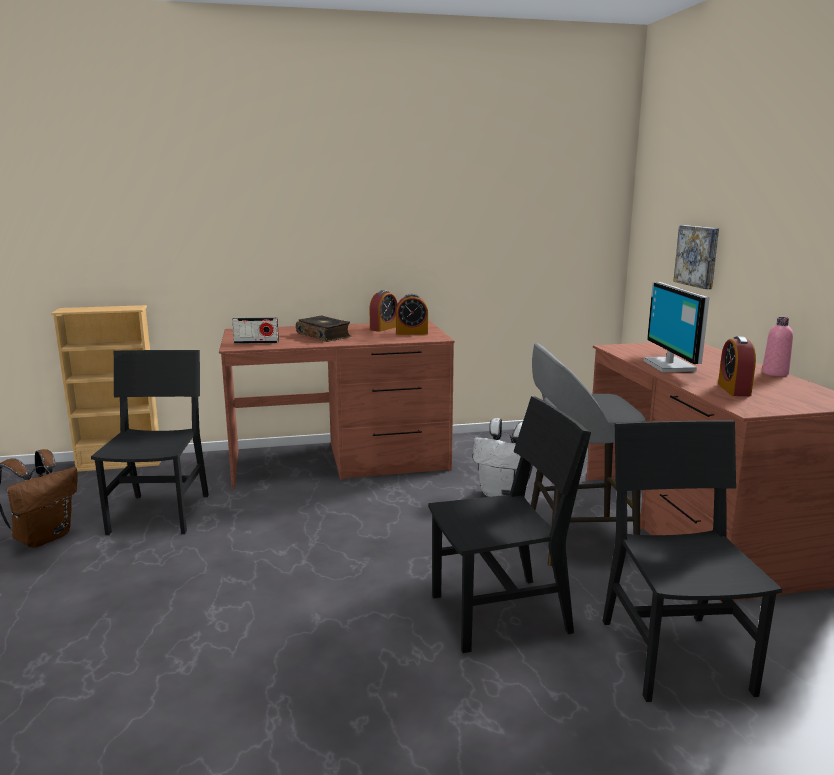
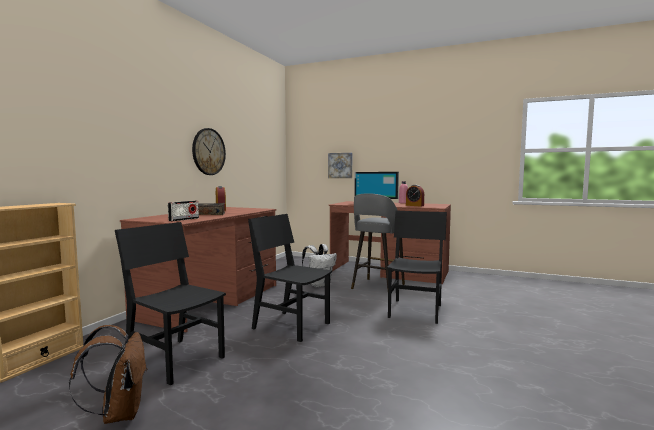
camera: 55 degrees left, 10 degrees down
alarm clock [396,294,428,335] -> none
black chair [603,421,782,702] -> black chair moved to [248,214,332,342]
none -> wall clock [192,128,226,175]

